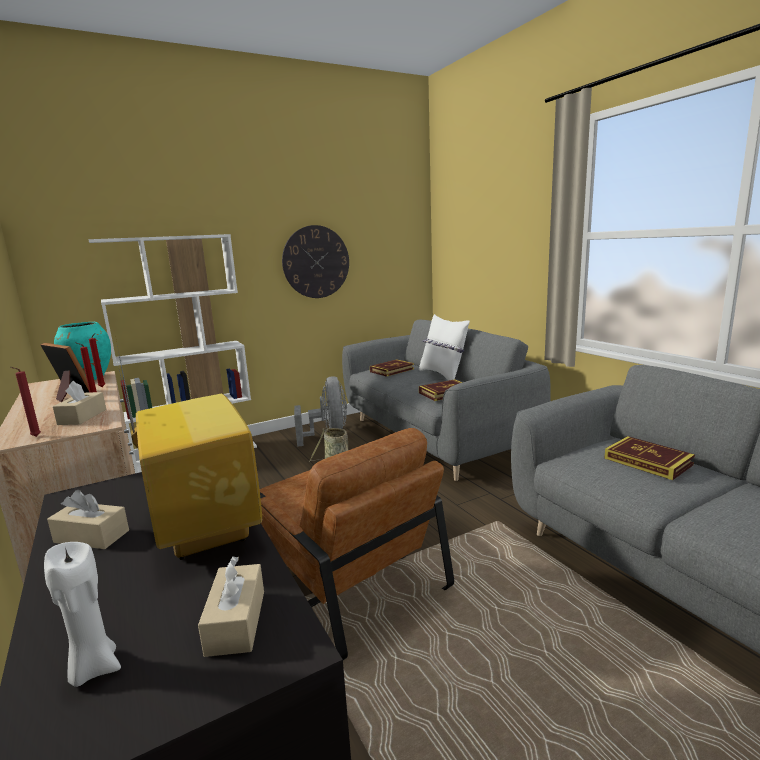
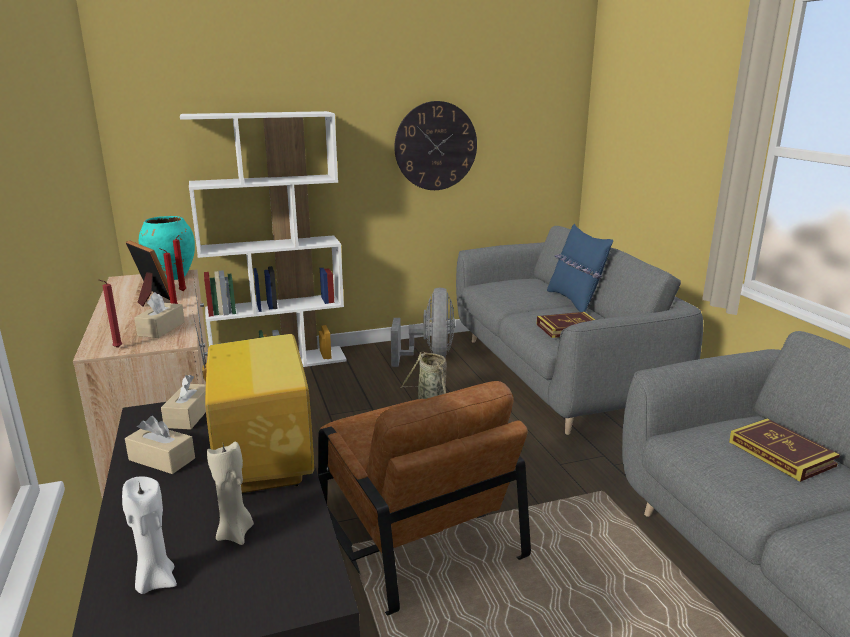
camera: 10 degrees right, 5 degrees up
beige tissue box [198,556,264,657] -> beige tissue box moved to [161,375,206,430]
book [370,359,414,377] -> none
white pillow [419,314,470,380] -> blue pillow [547,224,613,312]
none -> beige candle [207,442,254,545]

